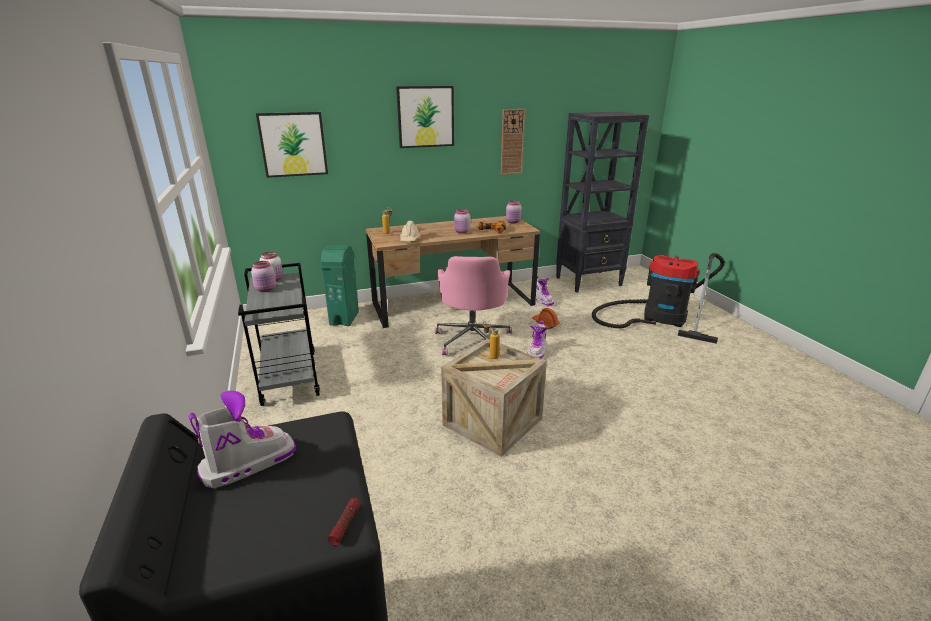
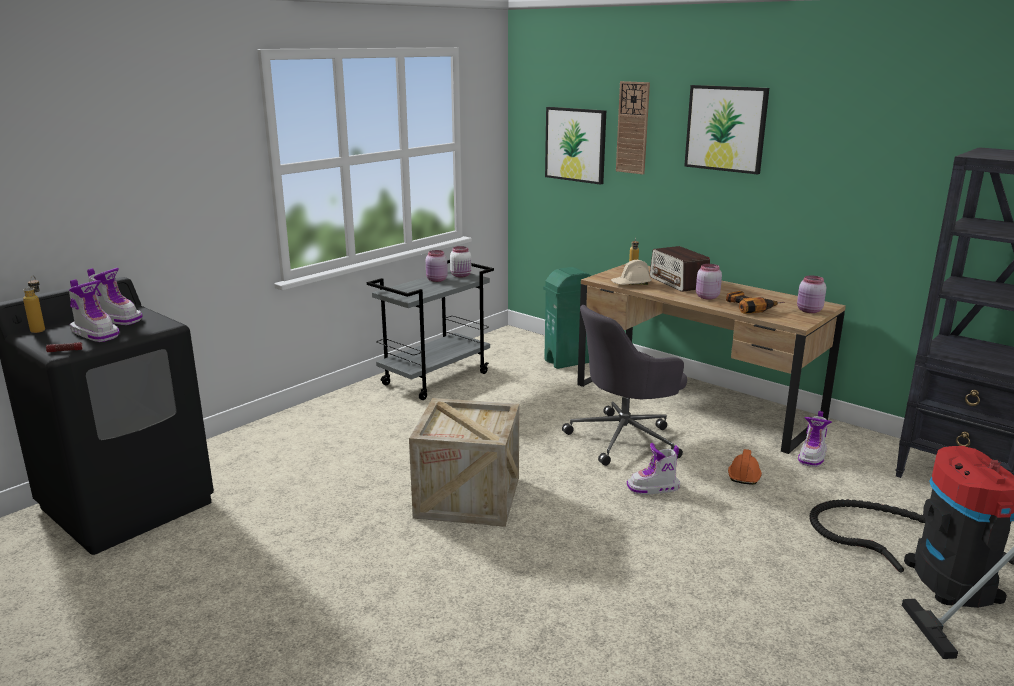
camera: 60 degrees right, 5 degrees down
pink office chair [435,256,512,355] -> grey office chair [562,305,687,466]
bottle [483,321,500,359] -> bottle moved to [23,276,45,333]
wall clock [501,109,525,175] -> wall clock moved to [616,81,650,174]
none -> boot [69,279,120,342]
none -> radio [650,246,710,292]

